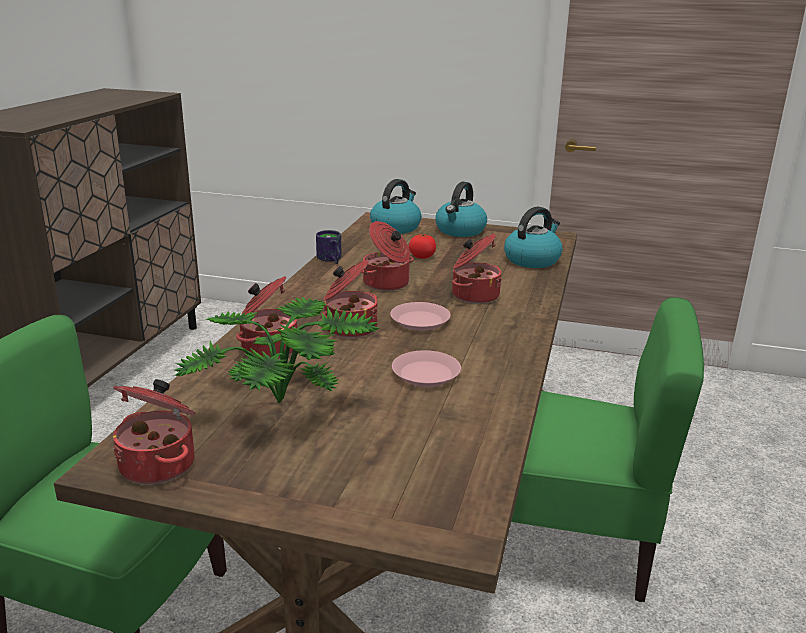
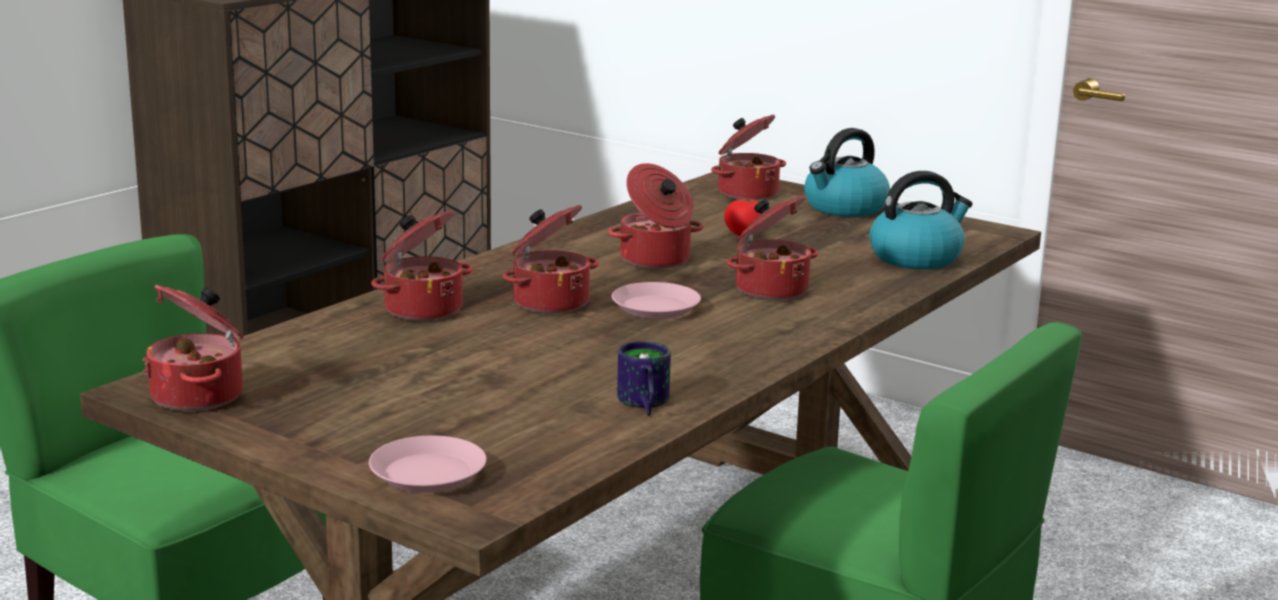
camera: 20 degrees right, 5 degrees down
potted plant [174,296,379,403] -> none
mug [316,230,342,264] -> mug moved to [617,341,671,416]
kettle [370,179,422,234] -> cooking pot [711,115,786,200]
pink plate [392,350,461,387] -> pink plate moved to [369,436,487,493]

